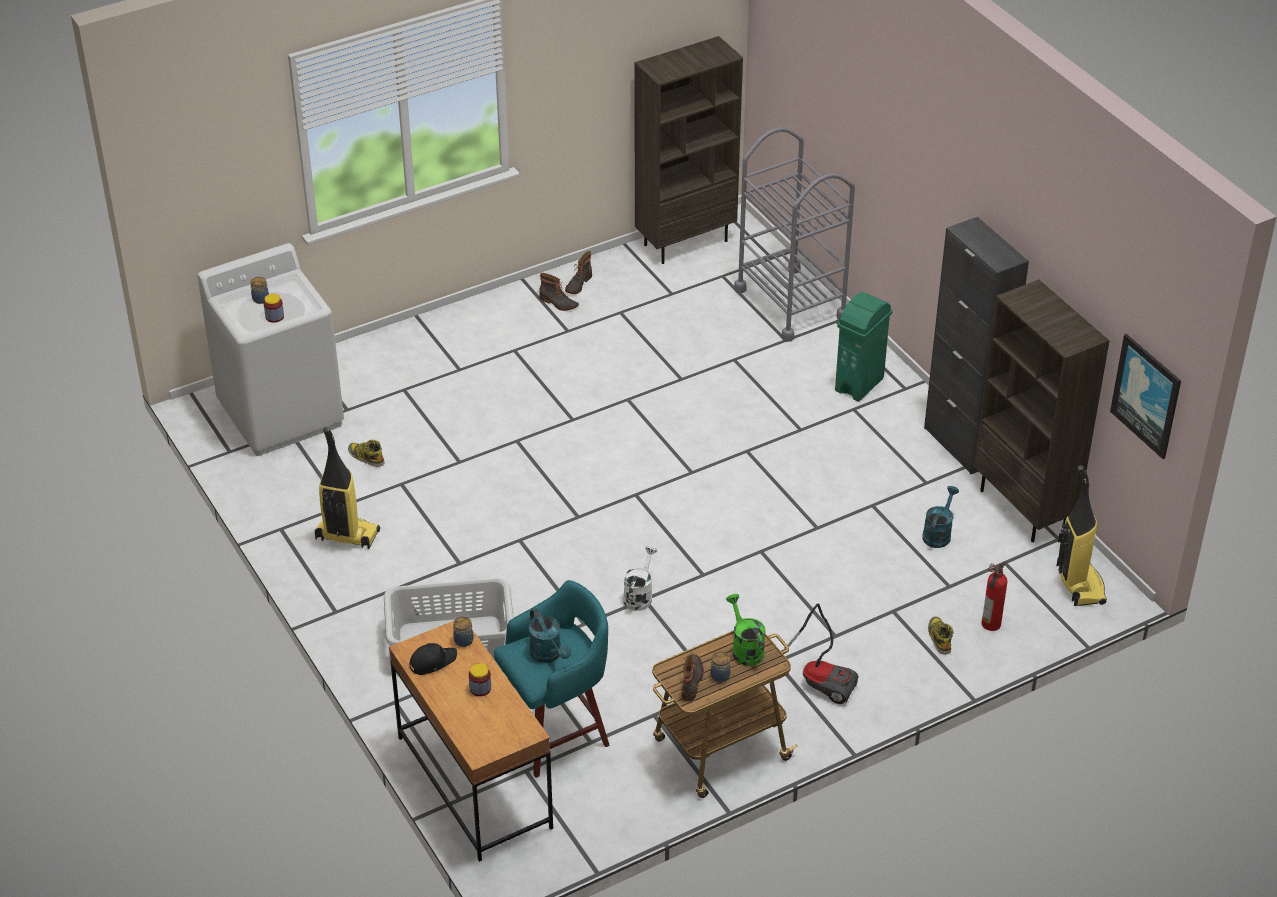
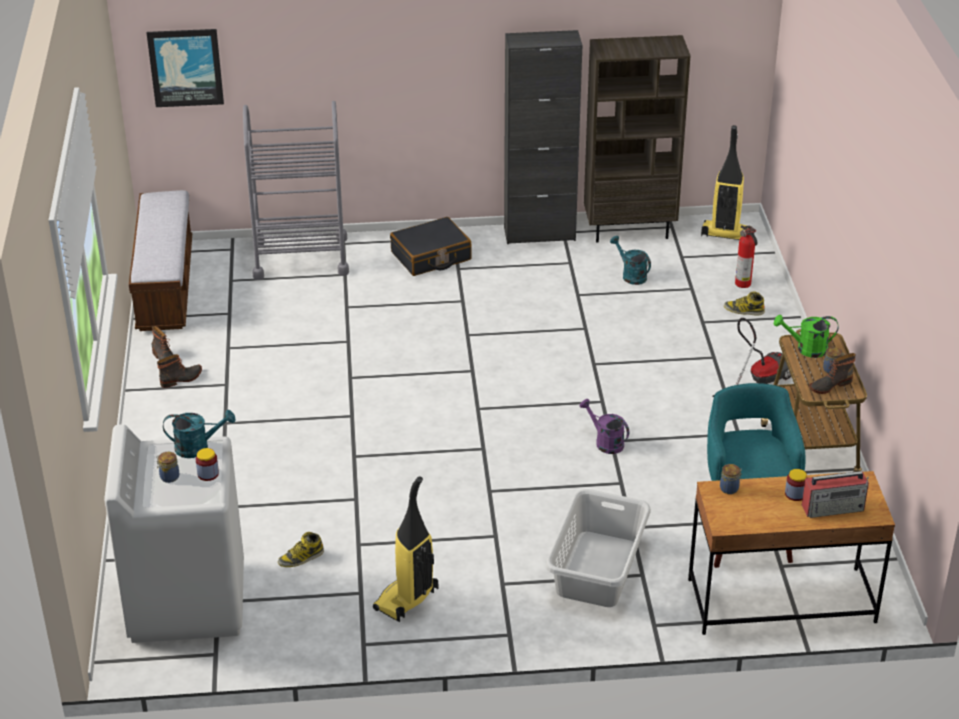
camera: 65 degrees left, 5 degrees down
black cap [410,643,457,675] -> none
turquoise watering can [529,608,571,663] -> turquoise watering can moved to [163,410,236,458]
white watering can [623,546,658,611] -> purple watering can [579,399,629,454]
brown bookcase [635,36,743,264] -> bench [129,190,192,331]
boot [682,654,704,701] -> boot turned 60 degrees counterclockwise [809,353,856,394]
green trash can [835,292,893,401] -> black suitcase [390,217,472,276]
picture [1110,334,1181,459] -> picture moved to [147,29,224,107]
none -> radio [802,471,869,518]

